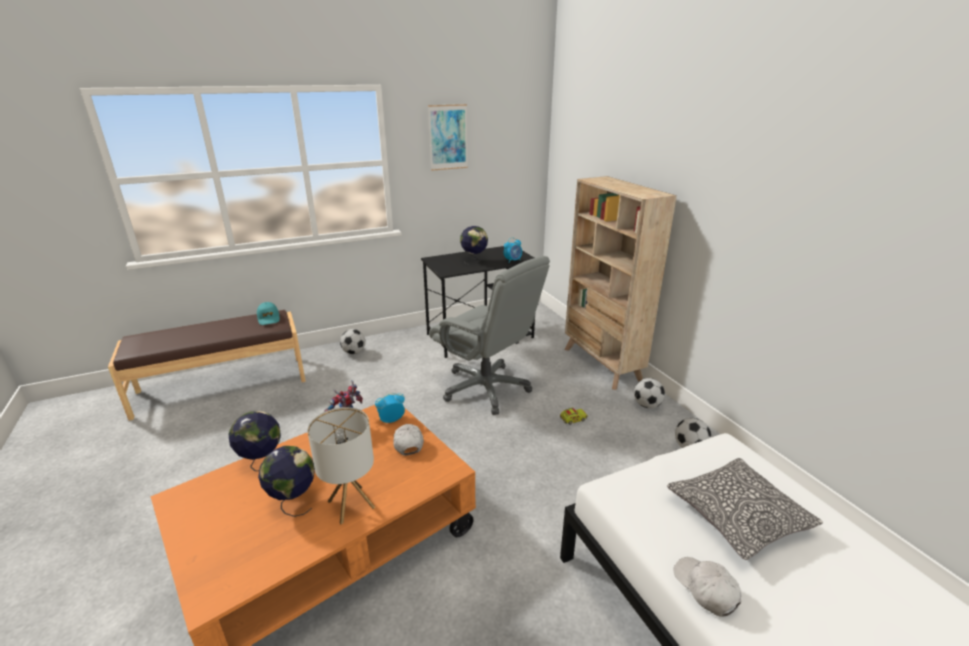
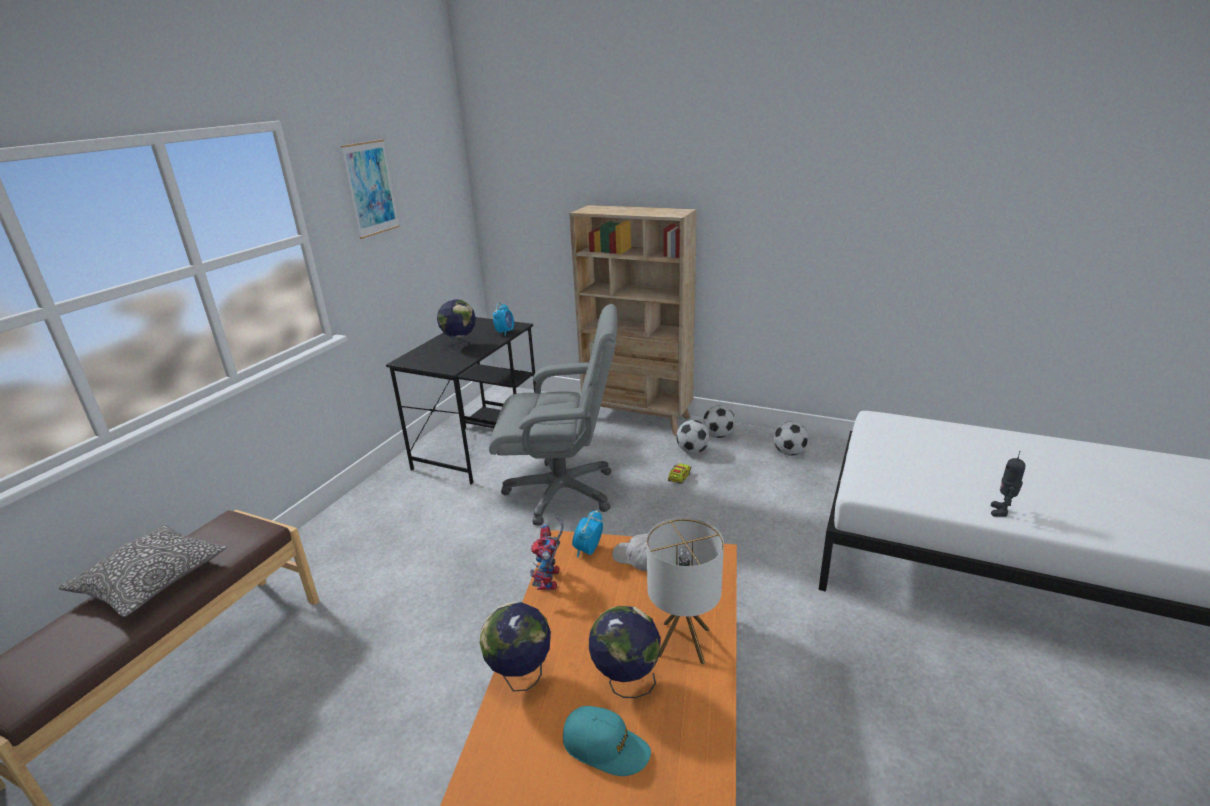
camera: 40 degrees left, 0 degrees up
turquoise cap [257,302,280,325] -> turquoise cap moved to [563,706,651,776]
football [340,329,366,354] -> football moved to [676,420,710,454]
pillow [667,458,823,560] -> pillow moved to [59,524,226,617]
white cap [674,557,741,617] -> toy robot [991,451,1025,517]

